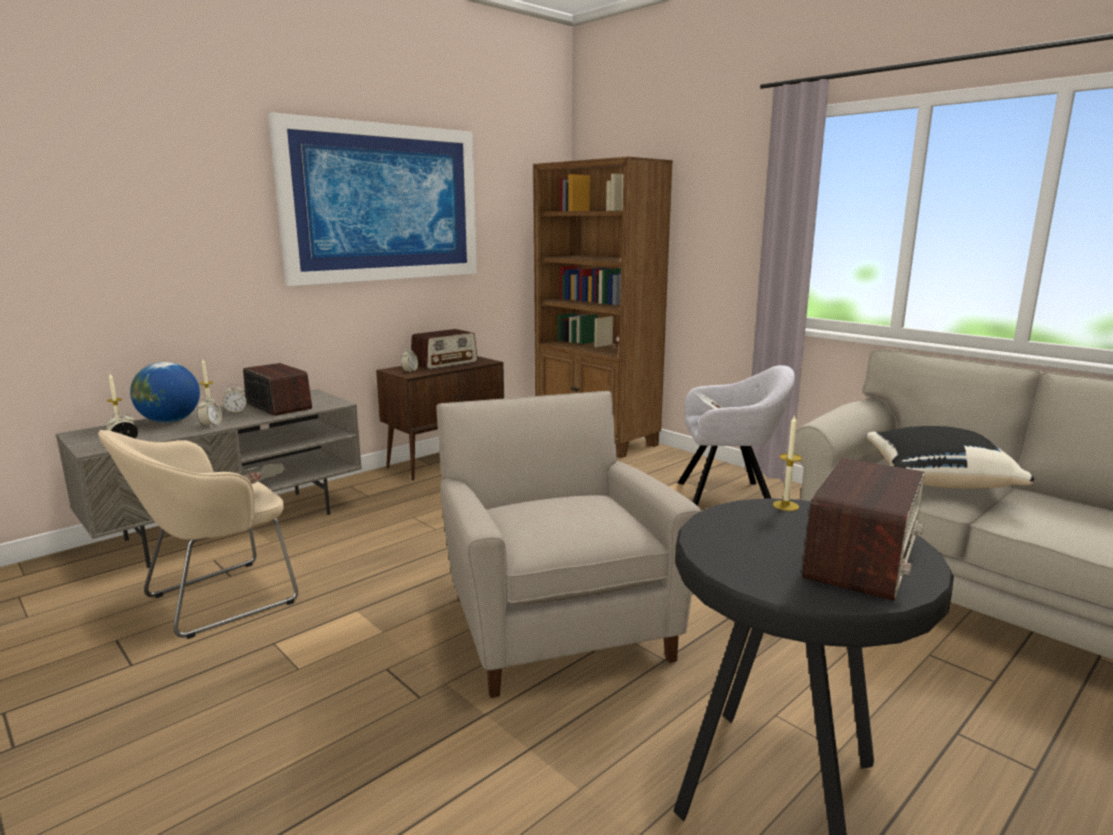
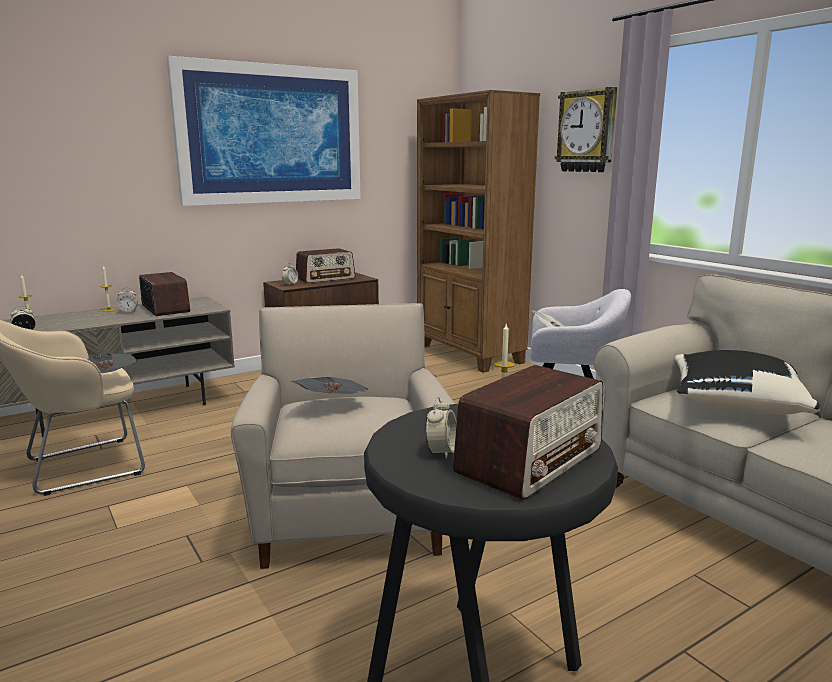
camera: 10 degrees right, 0 degrees up
globe [130,362,200,423] -> none
alarm clock [197,395,222,428] -> alarm clock moved to [425,397,457,459]
none -> newspaper [291,377,368,394]
none -> wall clock [555,87,617,172]

